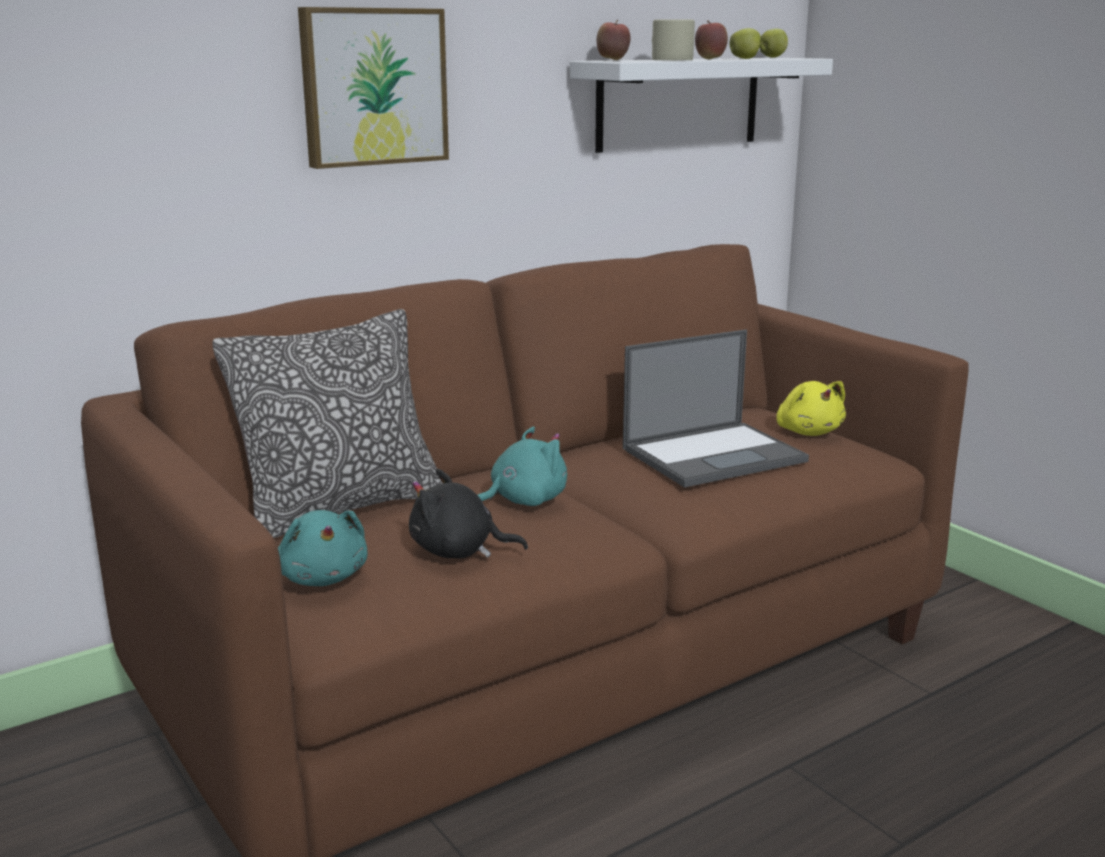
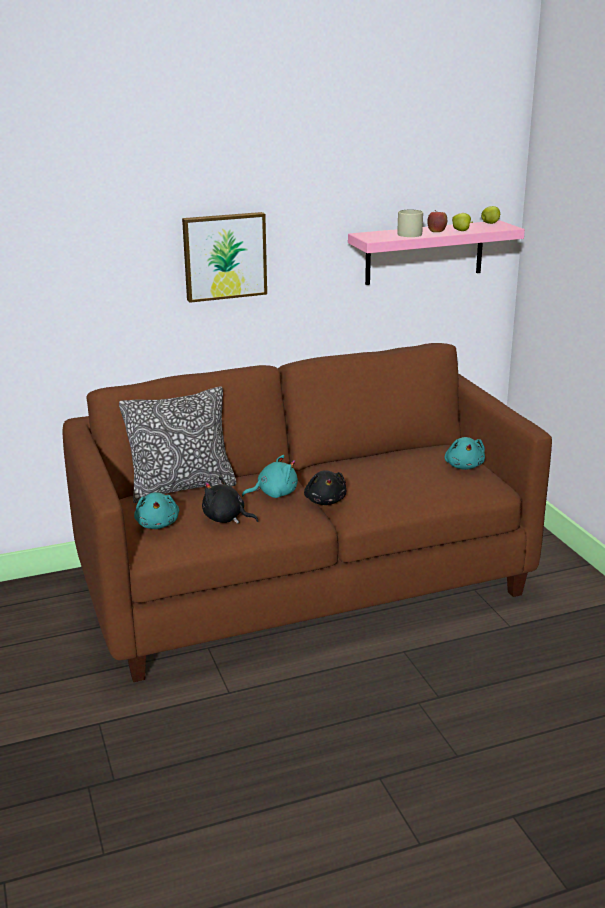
camera: 15 degrees right, 5 degrees up
white shelf [570,58,833,153] -> pink shelf [348,220,525,285]
apple [597,20,630,60] -> none
laptop [623,329,809,488] -> none
yellow plush toy [776,381,846,436] -> turquoise plush toy [444,437,485,470]
none -> black plush toy [304,470,346,505]

